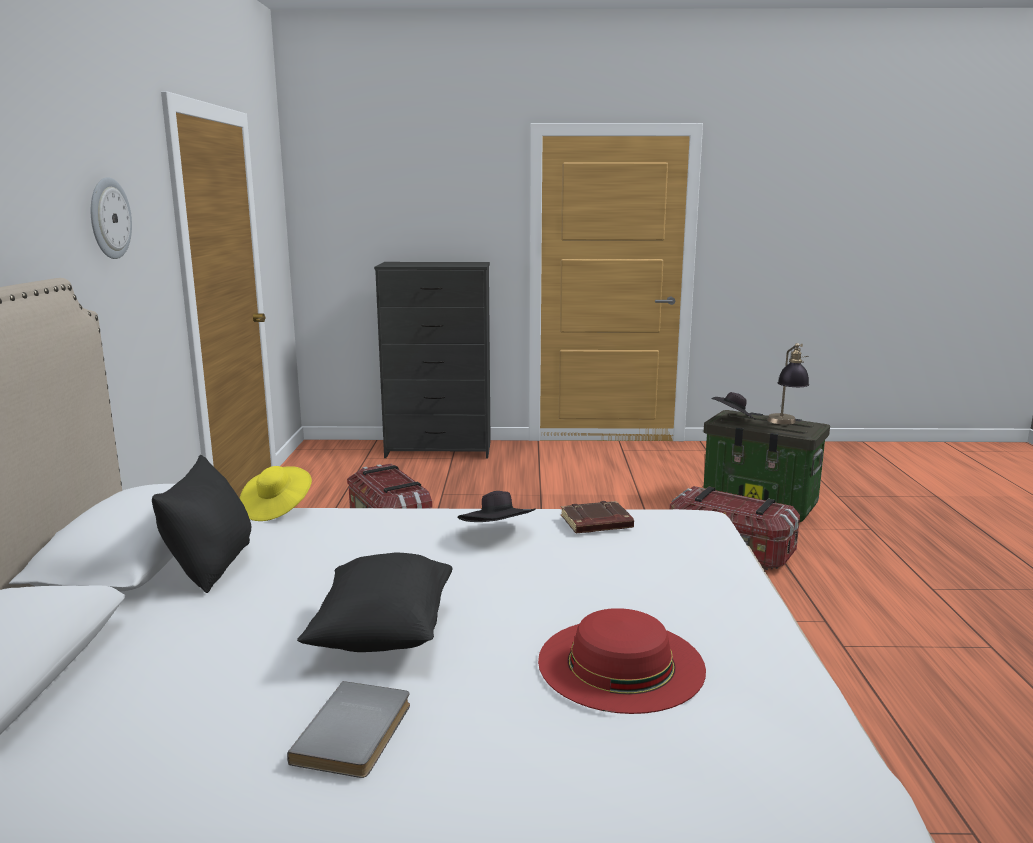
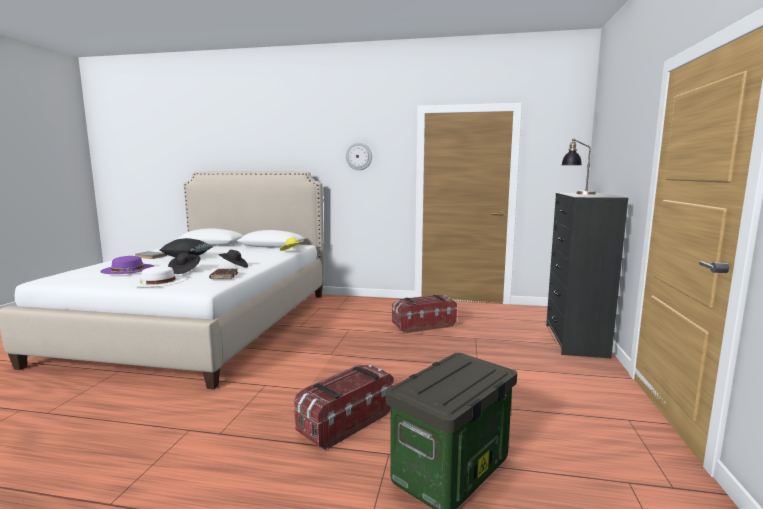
camera: 100 degrees right, 5 degrees down
black pillow [152,455,252,593] -> none
red hat [538,608,706,714] -> purple hat [100,256,154,274]
black hat [711,392,756,420] -> black hat moved to [168,252,201,274]
table lamp [767,343,809,425] -> table lamp moved to [562,138,596,195]
none -> white hat [129,266,187,287]

